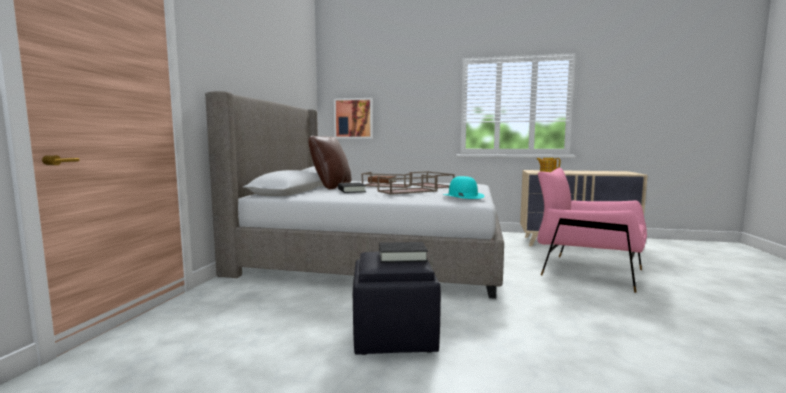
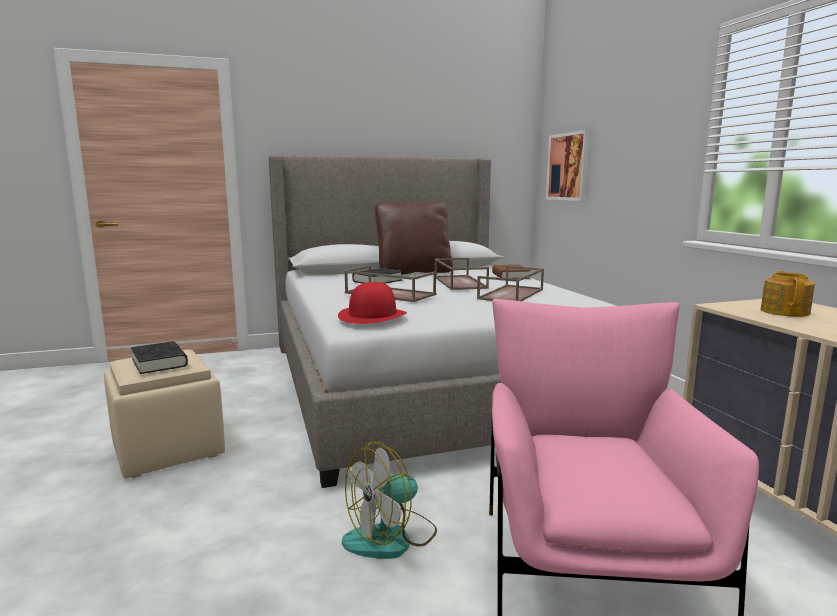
camera: 60 degrees right, 5 degrees up
black ottoman [353,251,441,355] -> beige ottoman [104,350,225,478]
turquoise hat [443,176,484,199] -> red hat [338,282,407,324]
none -> fan [342,442,437,559]

